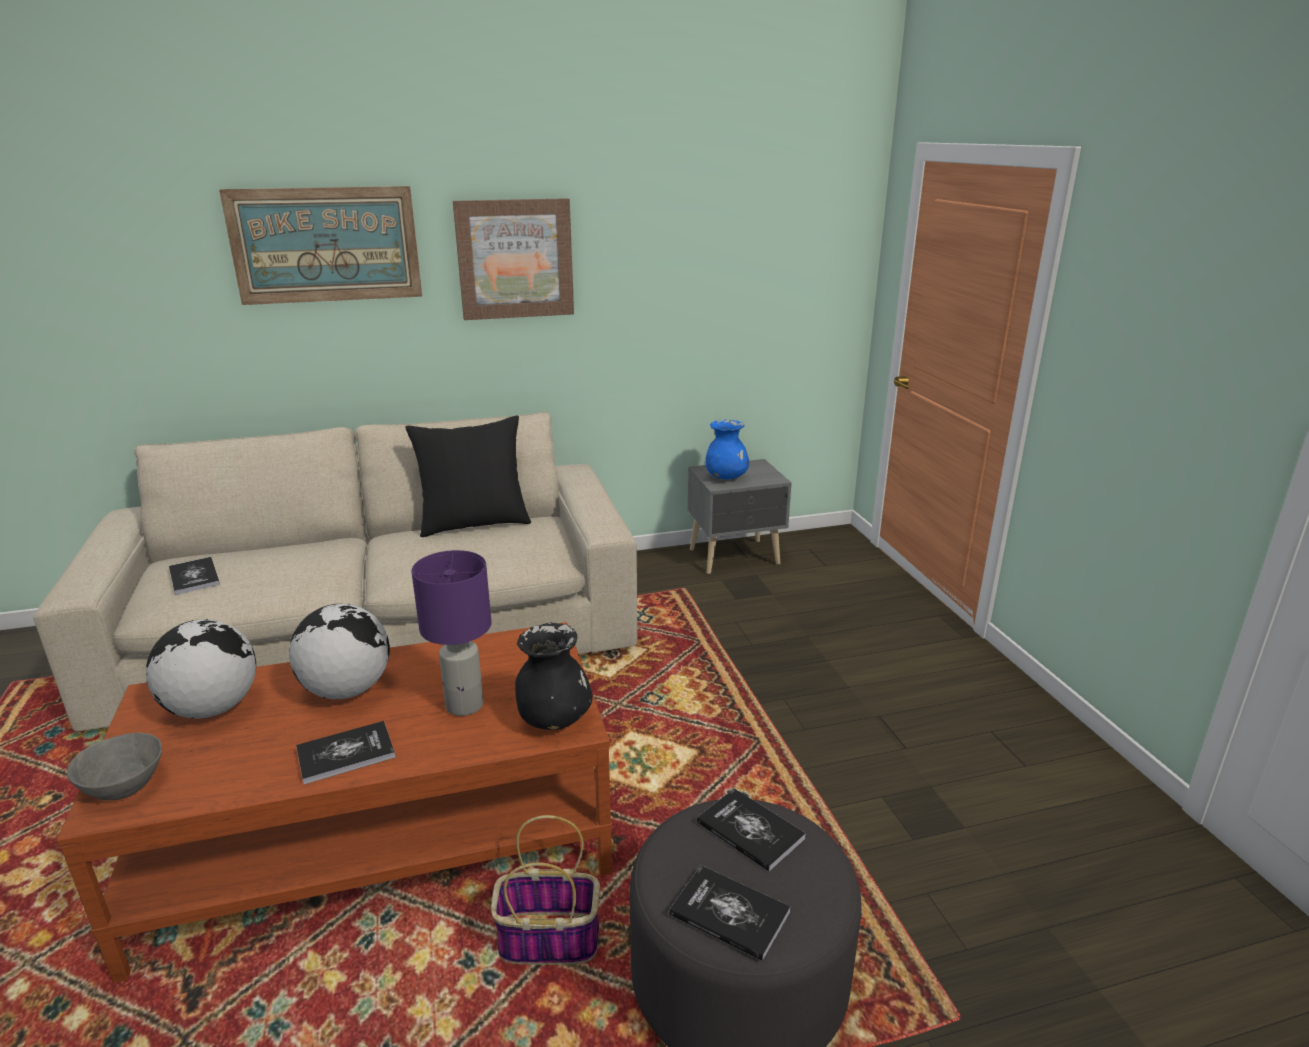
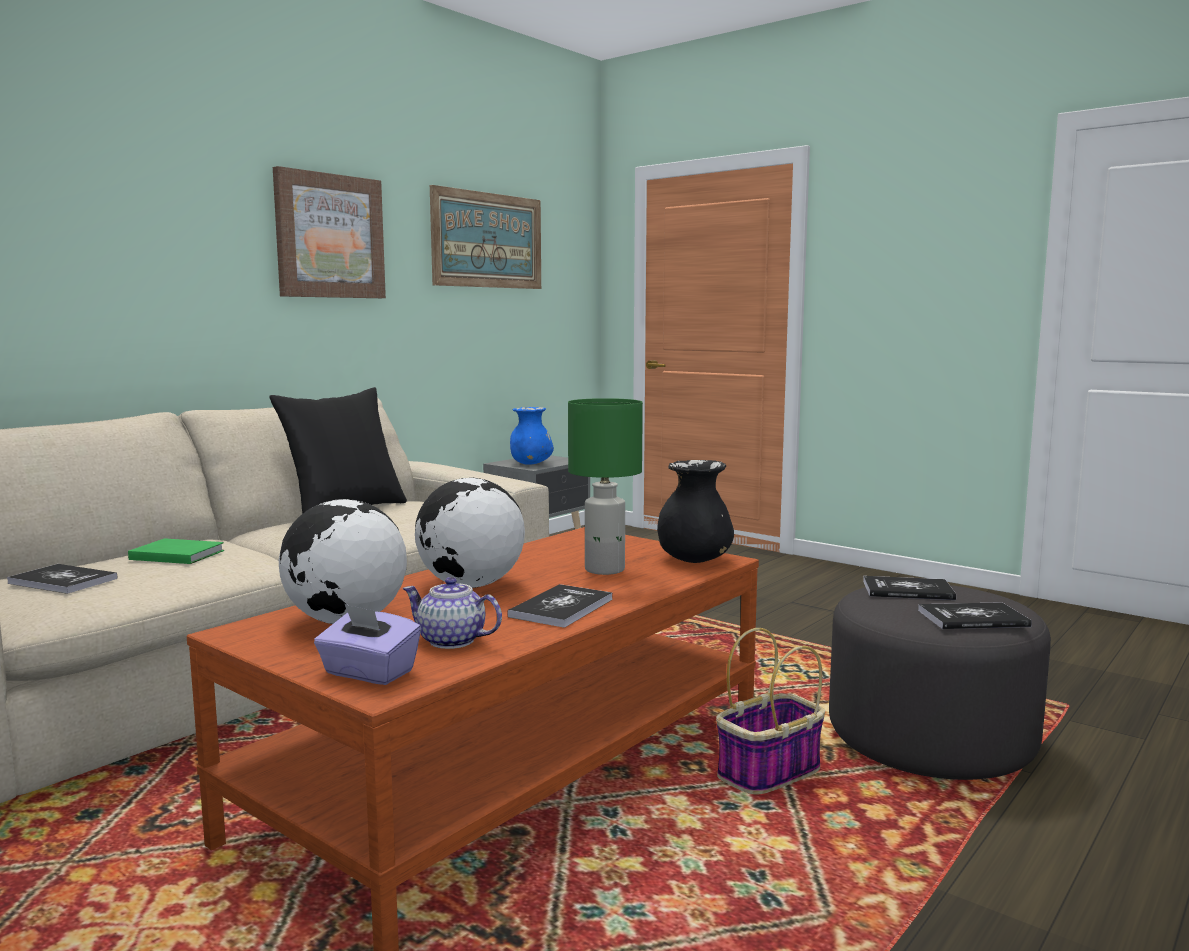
camera: 35 degrees left, 15 degrees down
grey bowl [67,732,162,800] -> purple tissue box [314,604,421,685]
picture [219,186,422,305] -> picture moved to [430,185,541,289]
purple table lamp [411,550,492,716] -> green table lamp [568,398,643,575]
none -> green book [128,538,224,564]
none -> teapot [402,577,502,649]

